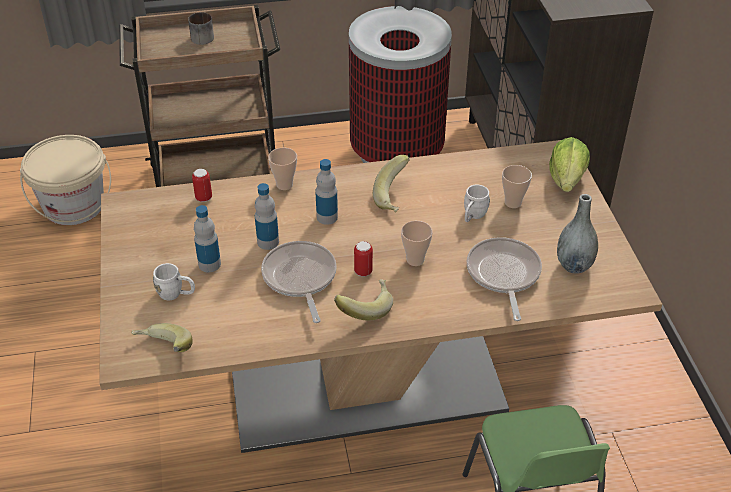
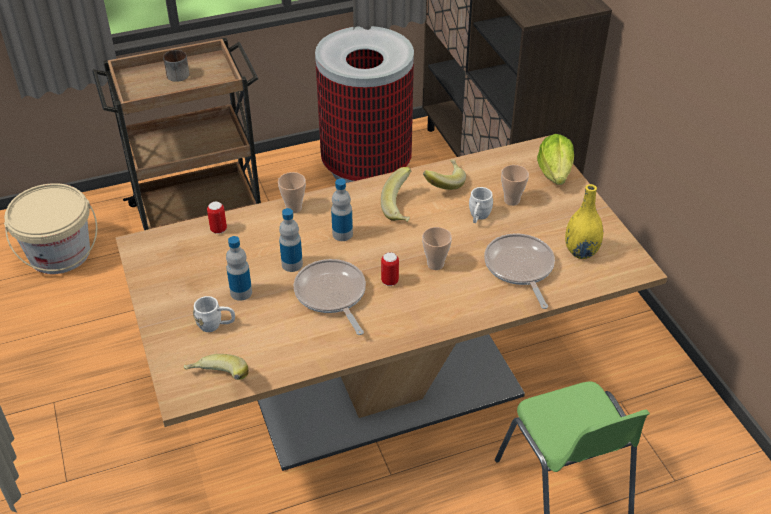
camera: 10 degrees left, 0 degrees up
banana [334,279,393,320] -> banana moved to [423,159,466,190]
grey vase [557,194,598,274] -> yellow vase [565,184,603,259]

